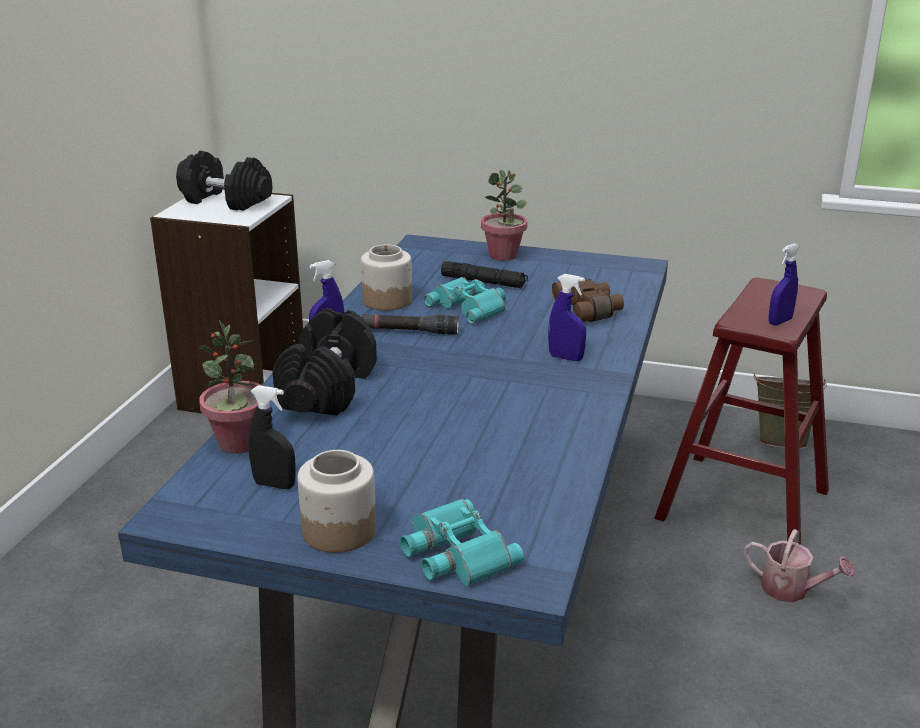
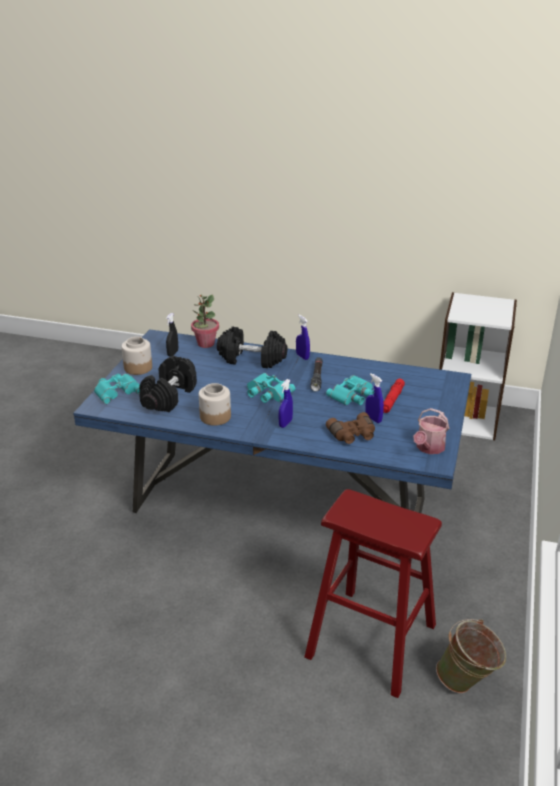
camera: 90 degrees right, 5 degrees up
black dumbbell [176,151,273,211] -> black dumbbell moved to [139,356,197,412]
jar [361,245,412,311] -> jar moved to [199,383,231,426]
black flashlight [441,261,528,288] -> red flashlight [383,379,405,413]
potted plant [481,170,527,261] -> none
watering can [744,529,854,602] -> watering can moved to [413,408,449,454]
blue spray bottle [769,243,800,325] -> blue spray bottle moved to [365,373,384,423]
none -> turquoise binoculars [247,373,295,403]

